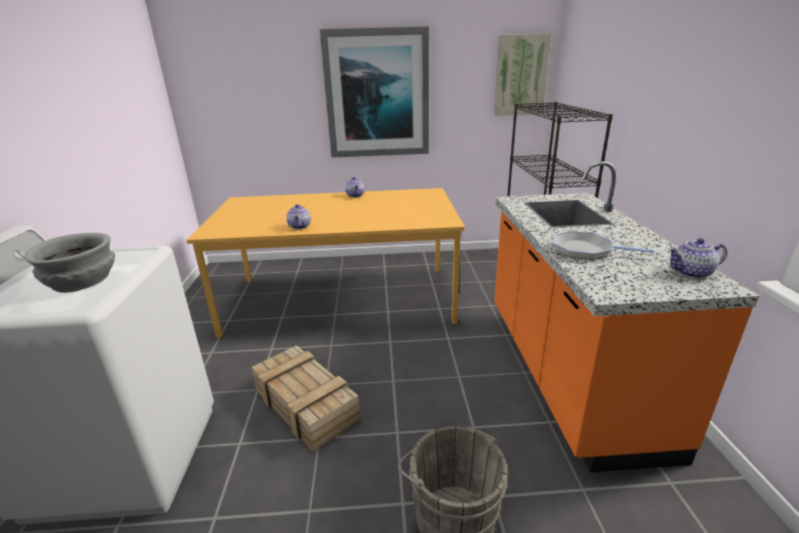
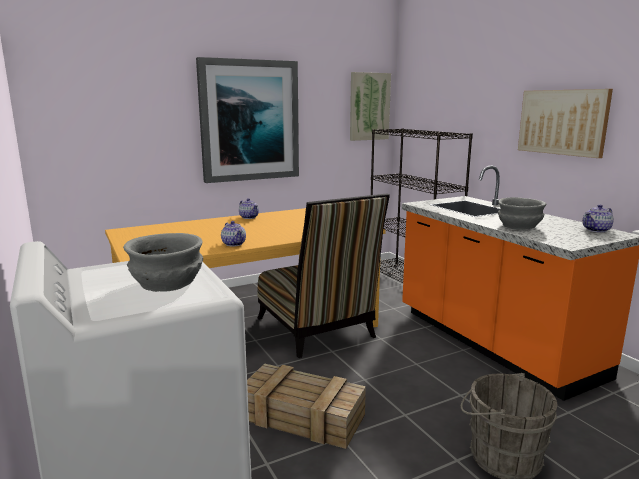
camera: 25 degrees left, 10 degrees down
frying pan [553,231,655,260] -> grey bowl [498,197,547,229]
none -> chair [257,194,390,358]
none -> picture [518,89,613,158]

